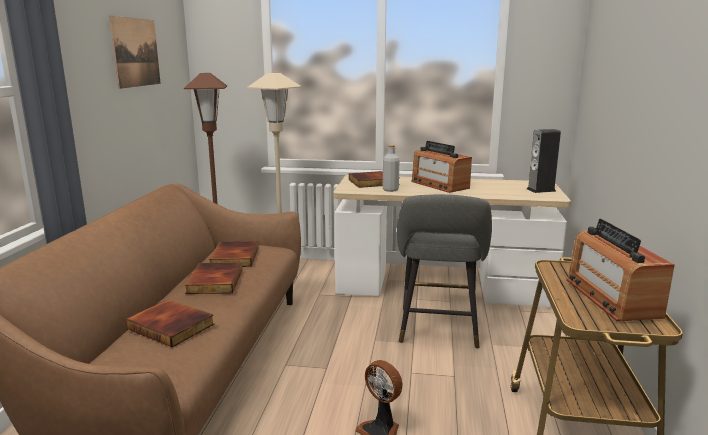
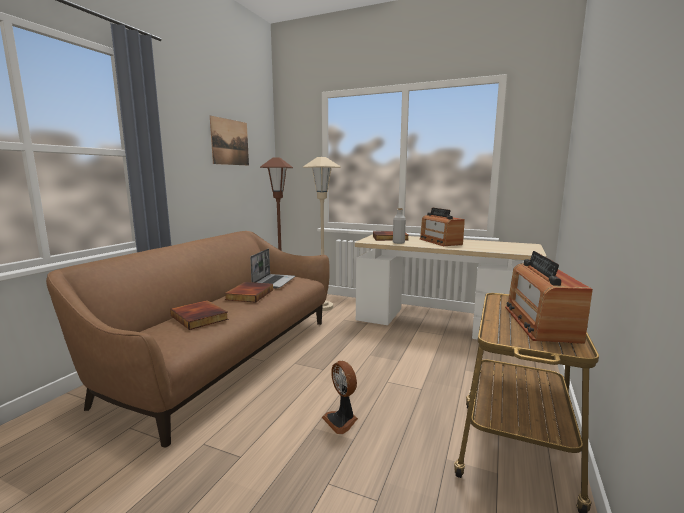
camera: 15 degrees right, 5 degrees down
book [209,241,259,267] -> laptop [250,248,295,288]
grey stool [397,194,492,349] -> none
speaker [527,129,561,193] -> none

